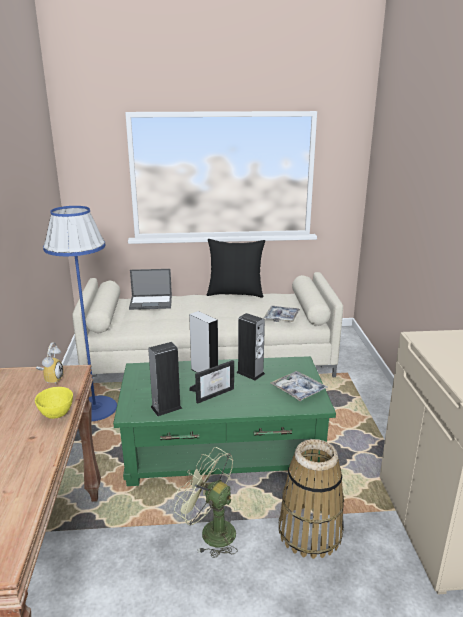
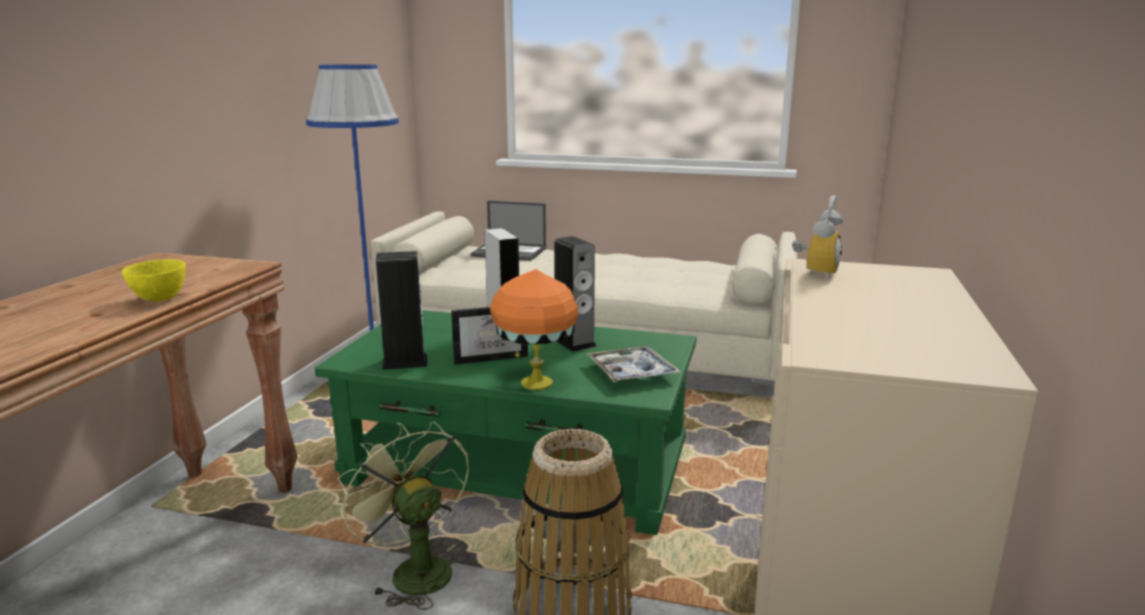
camera: 20 degrees right, 5 degrees down
alarm clock [36,342,64,385] -> alarm clock moved to [792,195,843,279]
black pillow [207,239,265,298] -> none
tray [264,305,300,322] -> none
none -> orange table lamp [490,269,578,390]

